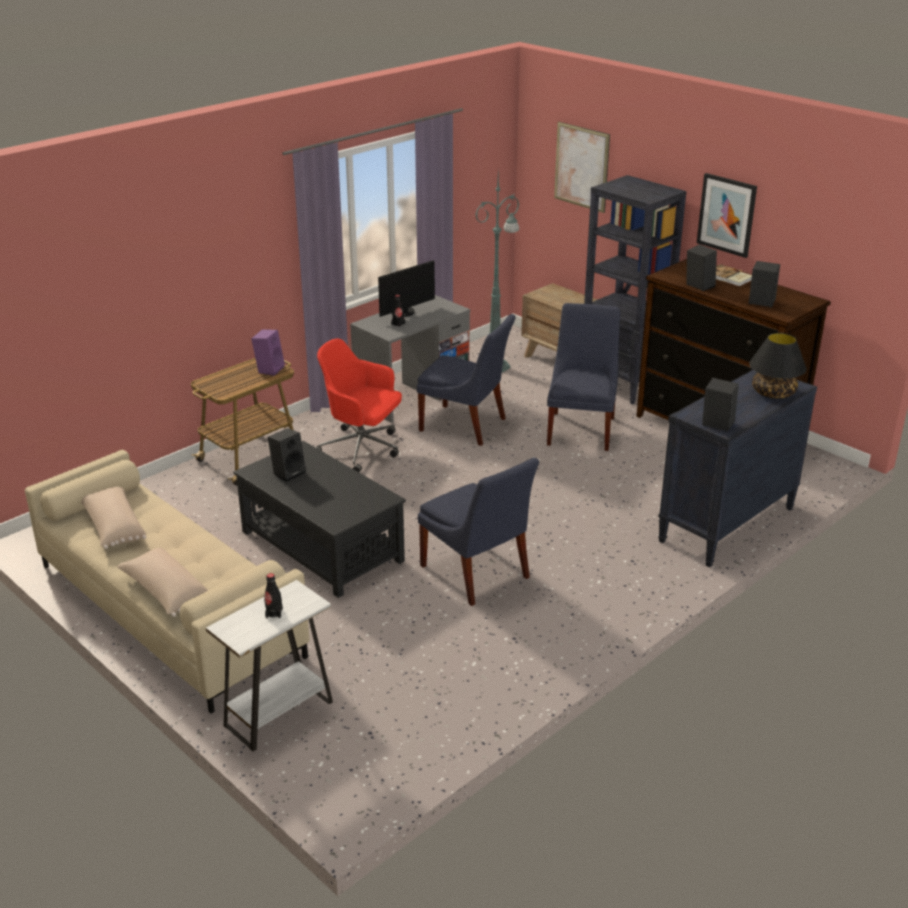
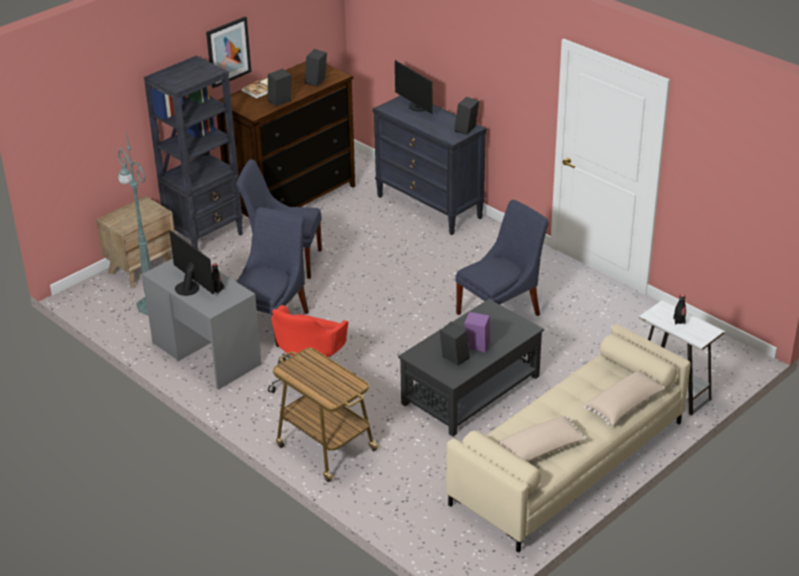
camera: 90 degrees left, 5 degrees up
purple speaker [251,329,285,376] -> purple speaker moved to [464,312,490,352]
picture [554,122,610,213] -> none
black table lamp [749,333,807,399] -> monitor [395,60,432,114]

